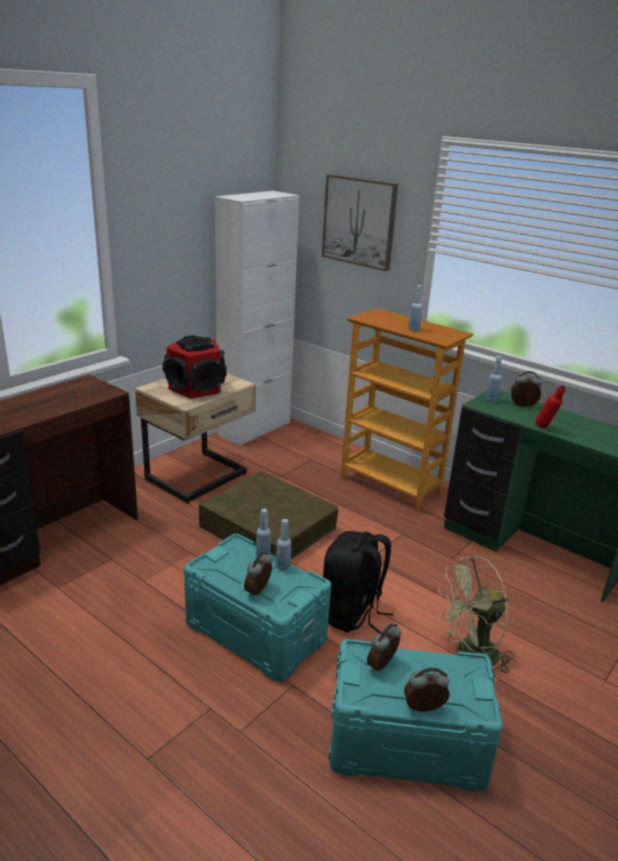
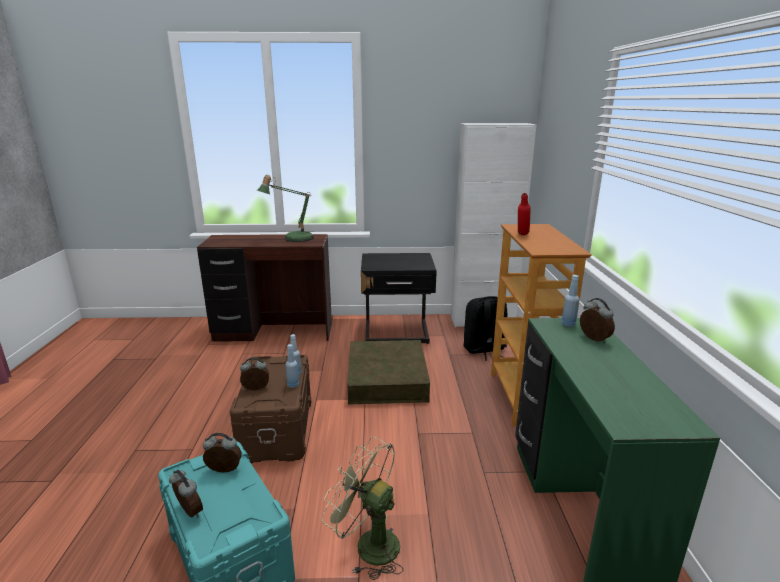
camera: 50 degrees right, 5 degrees down
beige nightstand [135,373,256,503] -> black nightstand [361,253,437,344]
speaker [162,335,226,399] -> none
turquoise storage box [184,534,331,682] -> brown storage box [230,355,311,463]
picture [322,174,398,271] -> none
black backpack [323,531,393,634] -> black backpack moved to [464,296,507,361]
blue bottle [408,285,423,331] -> none
red bottle [536,385,566,428] -> red bottle moved to [518,193,531,235]
none -> table lamp [257,175,314,242]

